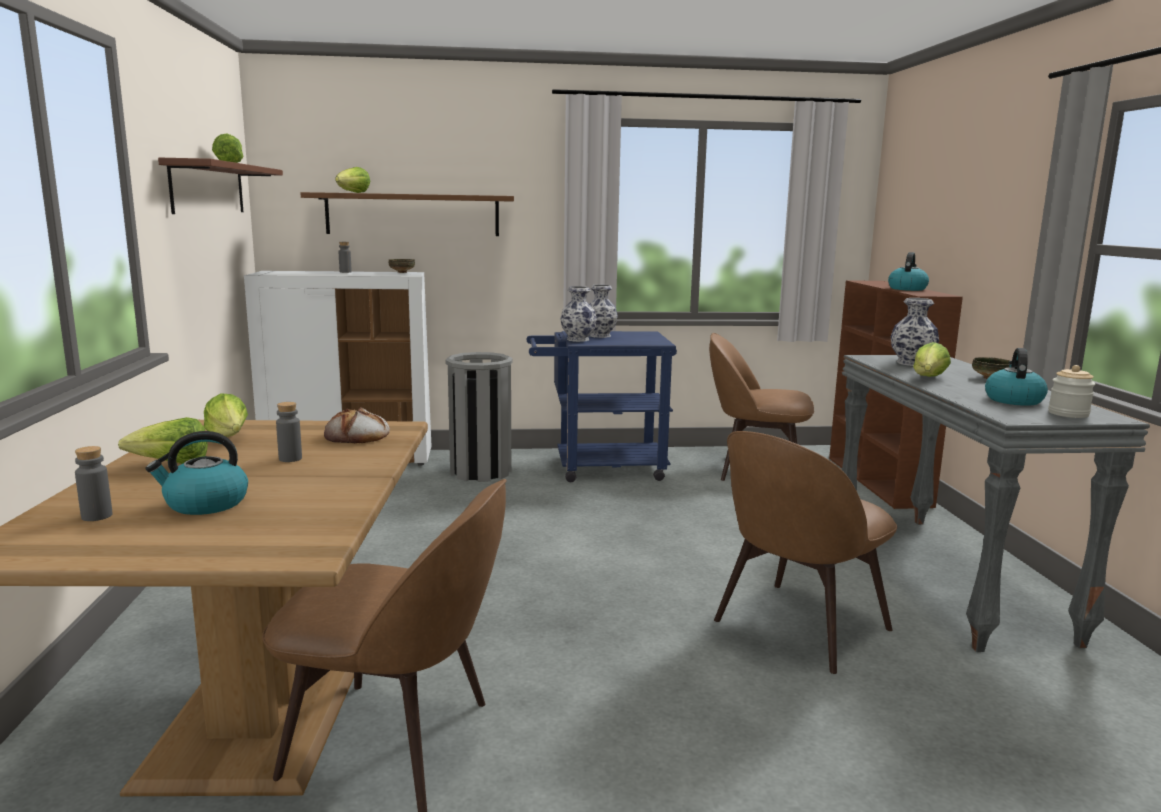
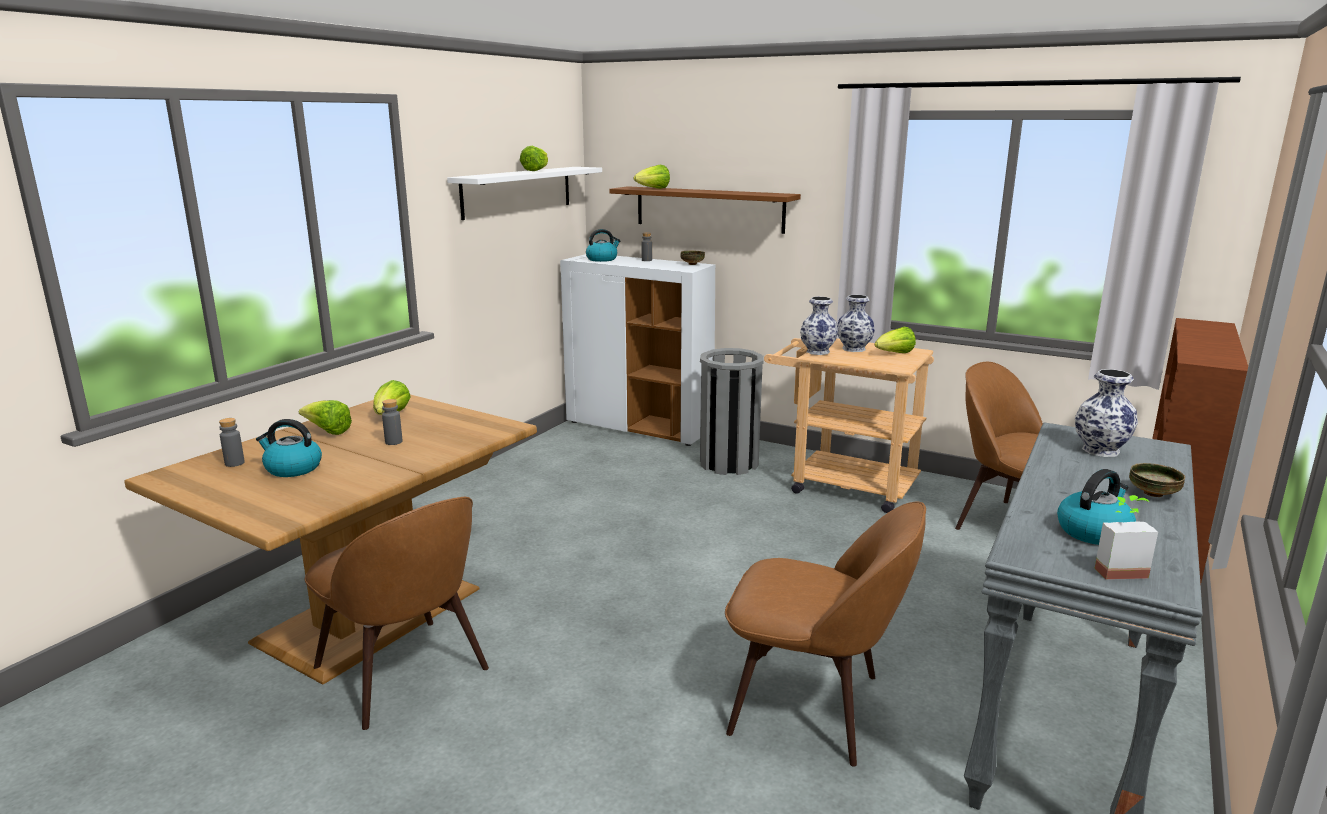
camera: 35 degrees right, 5 degrees up
brown shelf [158,158,283,214] -> white shelf [447,167,602,220]
bread [324,407,390,443] -> none
blue cart [526,331,677,482] -> beige cart [764,338,934,513]
brown chair [714,431,897,674] -> brown chair turned 150 degrees counterclockwise [725,502,926,767]
kettle [888,252,929,291] -> kettle moved to [586,229,620,262]
lettuce [913,342,951,377] -> lettuce moved to [875,327,916,353]
jar [1048,365,1095,418] -> potted plant [1094,495,1158,580]

